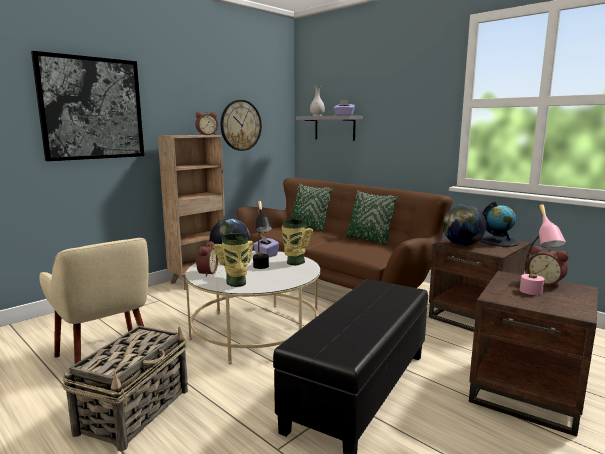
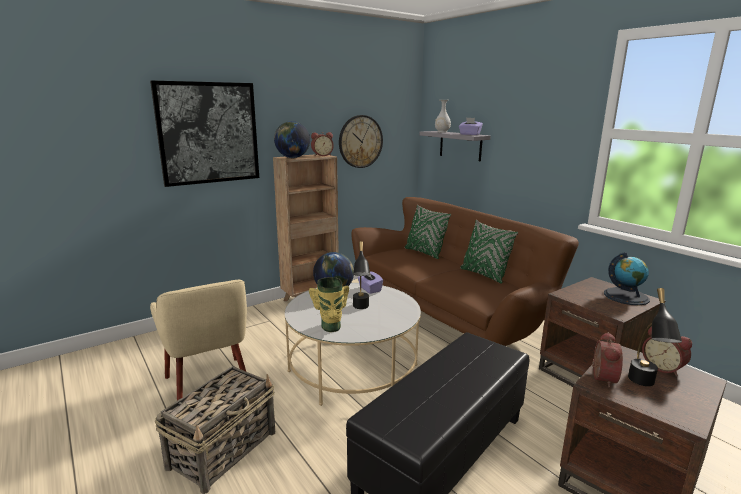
camera: 10 degrees right, 5 degrees up
alarm clock [195,241,218,277] -> alarm clock moved to [592,332,623,388]
vase [282,219,313,265] -> none
globe [443,204,487,246] -> globe moved to [274,121,310,158]
pink table lamp [519,204,566,295] -> black table lamp [628,288,682,386]

